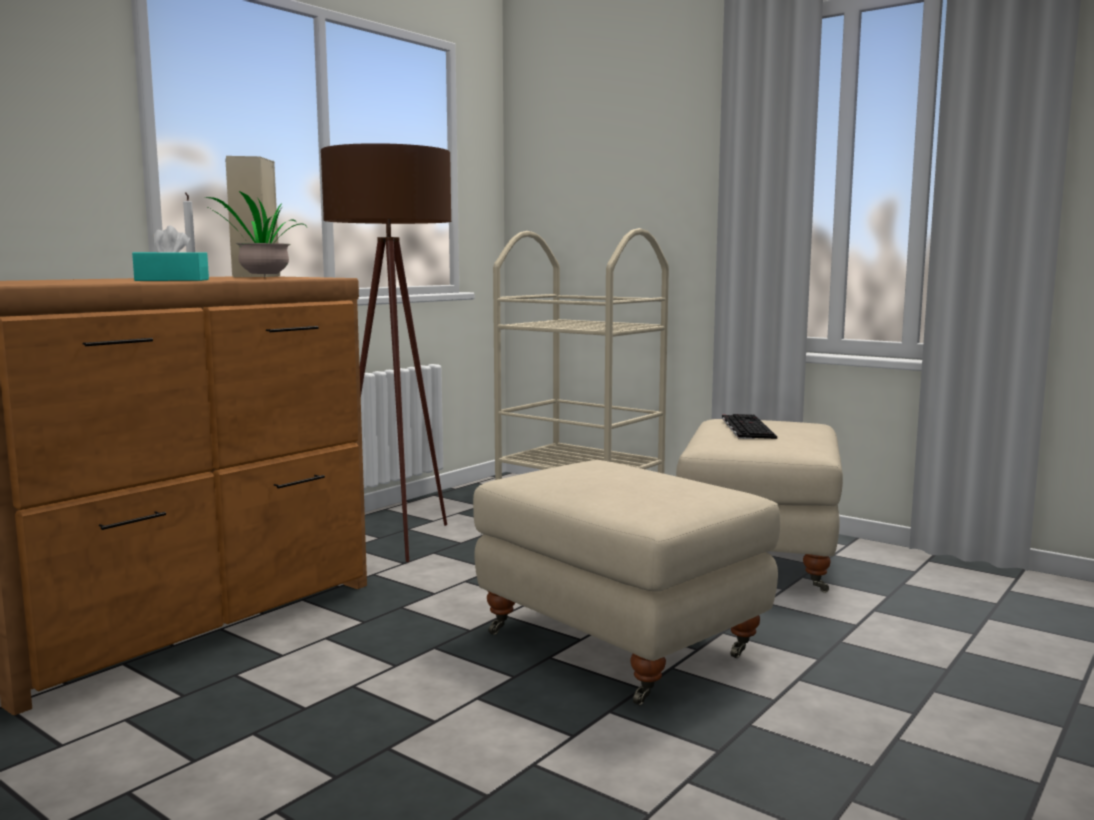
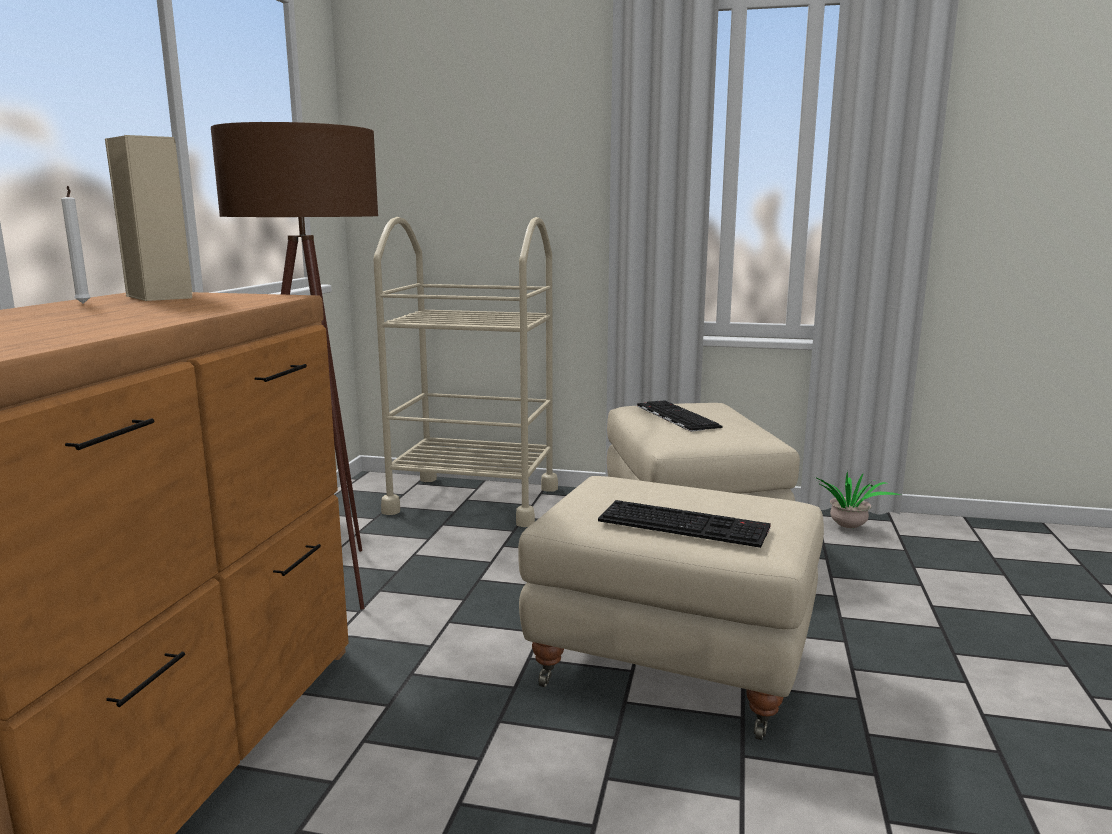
camera: 25 degrees left, 5 degrees up
turquoise tissue box [132,225,209,281] -> none
potted plant [206,190,307,277] -> potted plant moved to [815,471,901,528]
none -> keyboard [598,500,771,548]

